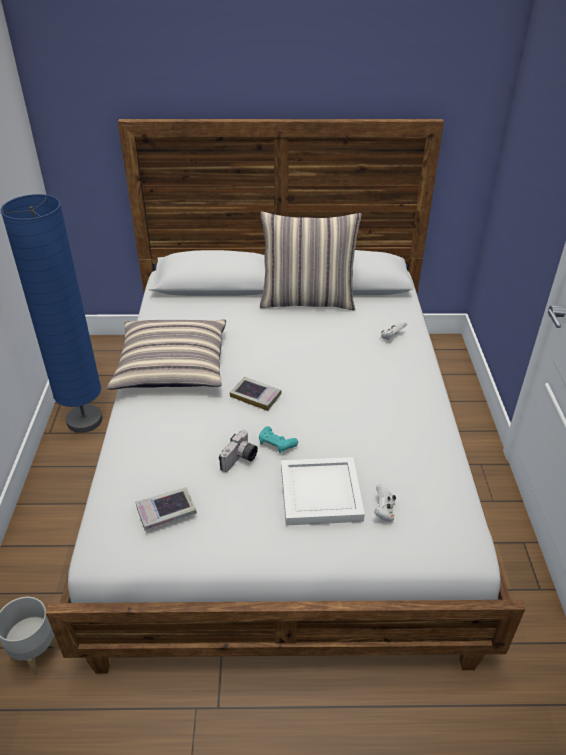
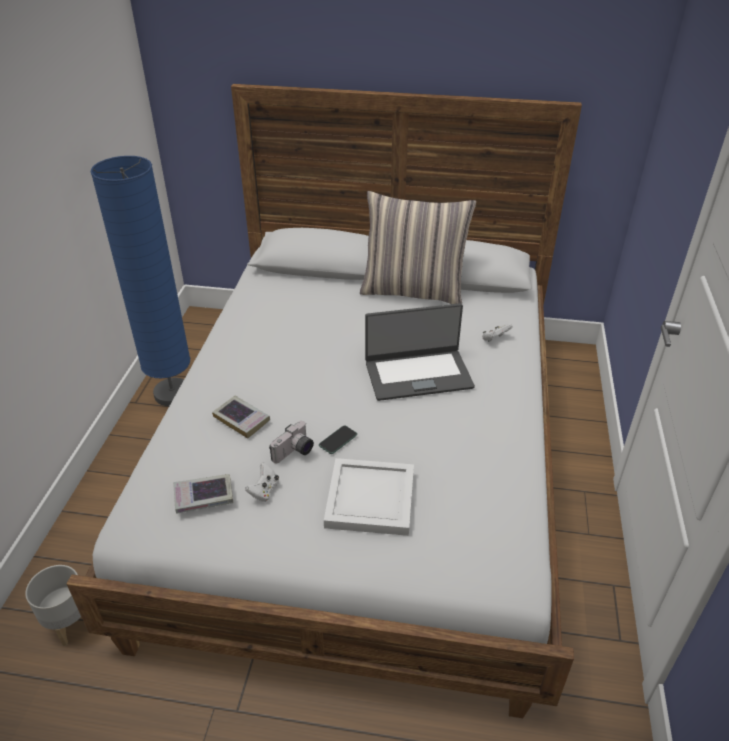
camera: 10 degrees right, 0 degrees up
pillow [107,319,226,390] -> none
book [230,377,281,411] -> book moved to [212,396,270,438]
turquoise game controller [259,426,298,453] -> phone [319,425,357,454]
white game controller [374,485,396,522] -> white game controller moved to [245,462,279,502]
none -> laptop [365,303,475,401]

